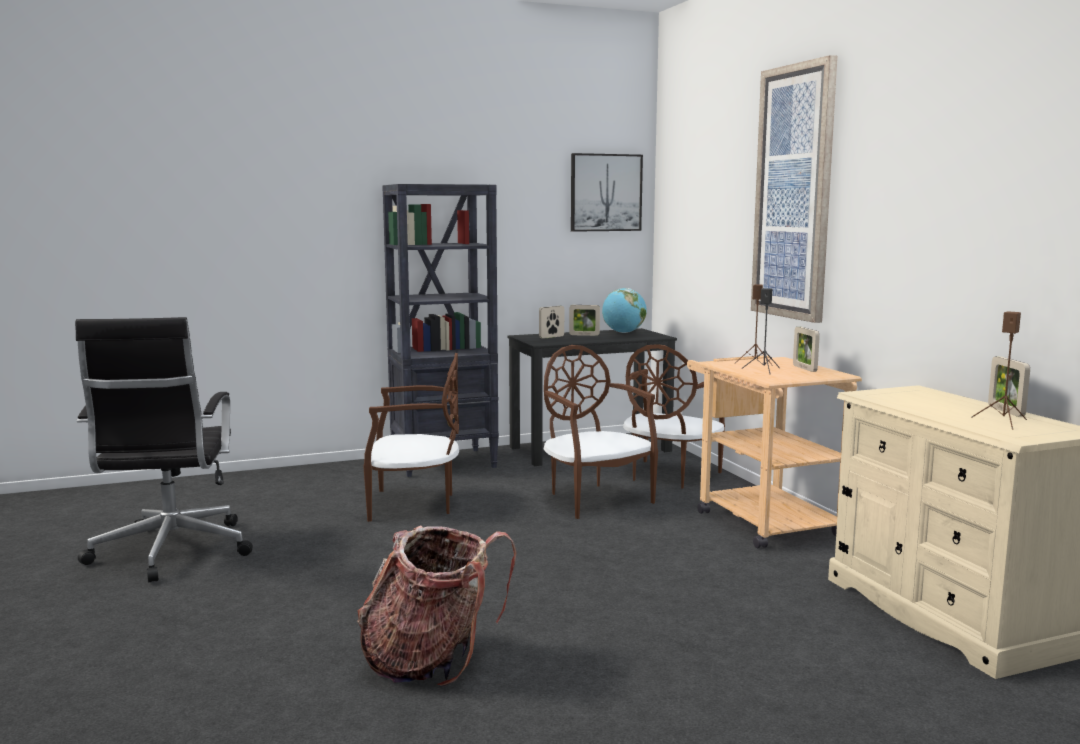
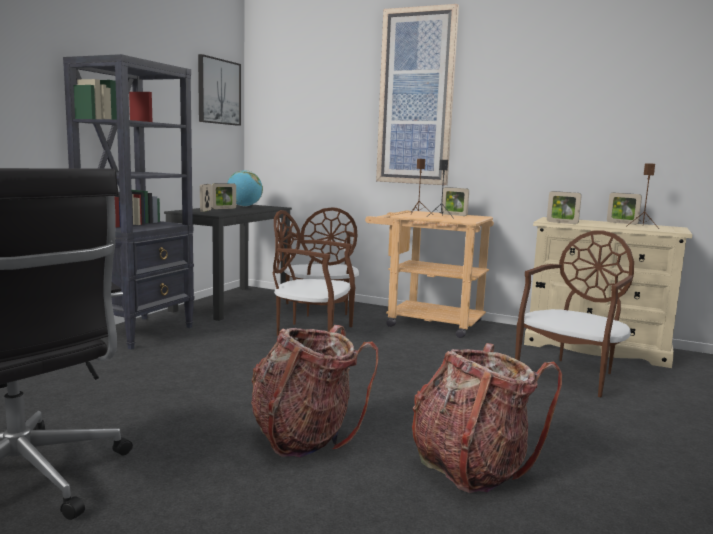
camera: 45 degrees left, 0 degrees up
brown chair [363,353,459,522] -> brown chair moved to [515,230,634,397]
none -> backpack [251,325,378,457]
none -> picture frame [547,191,582,224]

